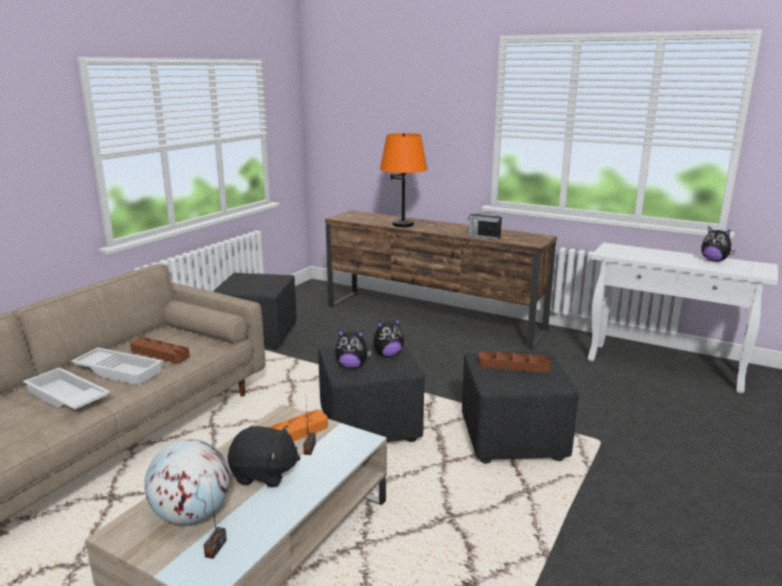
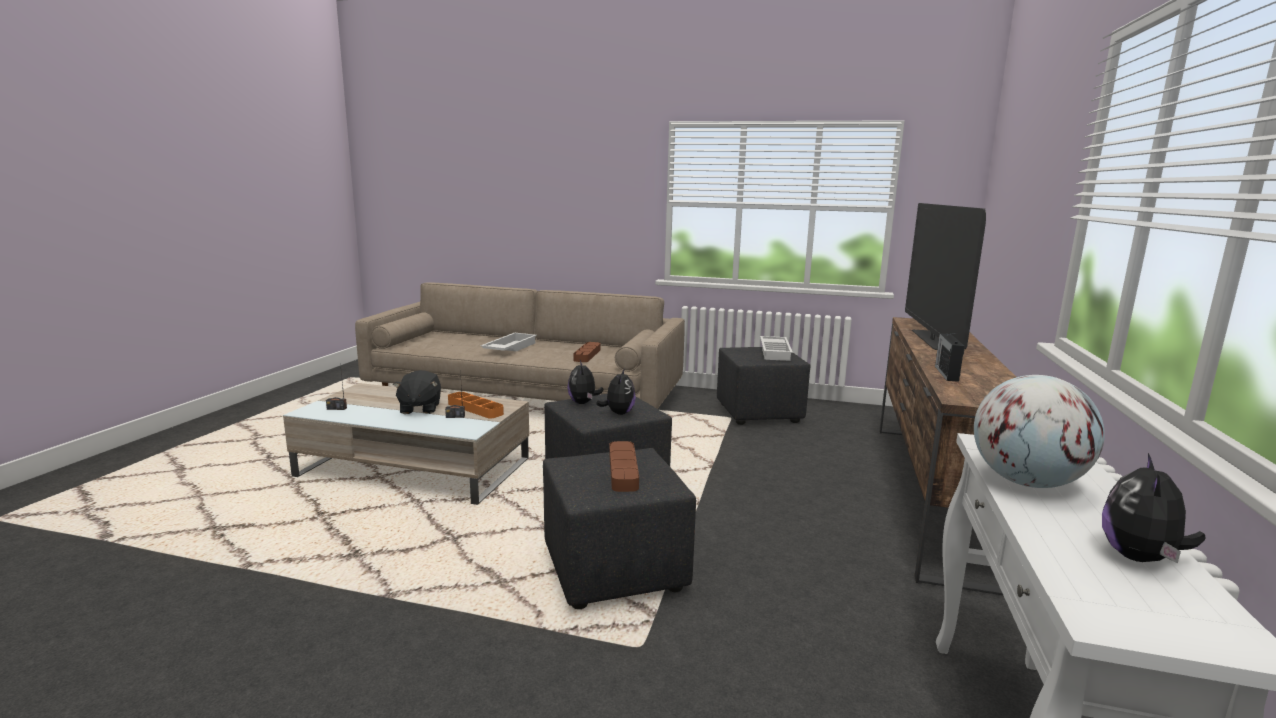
camera: 75 degrees right, 5 degrees down
white tray [71,347,163,385] -> white tray moved to [760,336,793,361]
globe [144,439,230,525] -> globe moved to [974,375,1105,488]
plush toy [373,318,404,357] -> plush toy turned 135 degrees counterclockwise [596,368,636,415]
orange table lamp [380,133,428,227] -> television [905,203,986,355]

